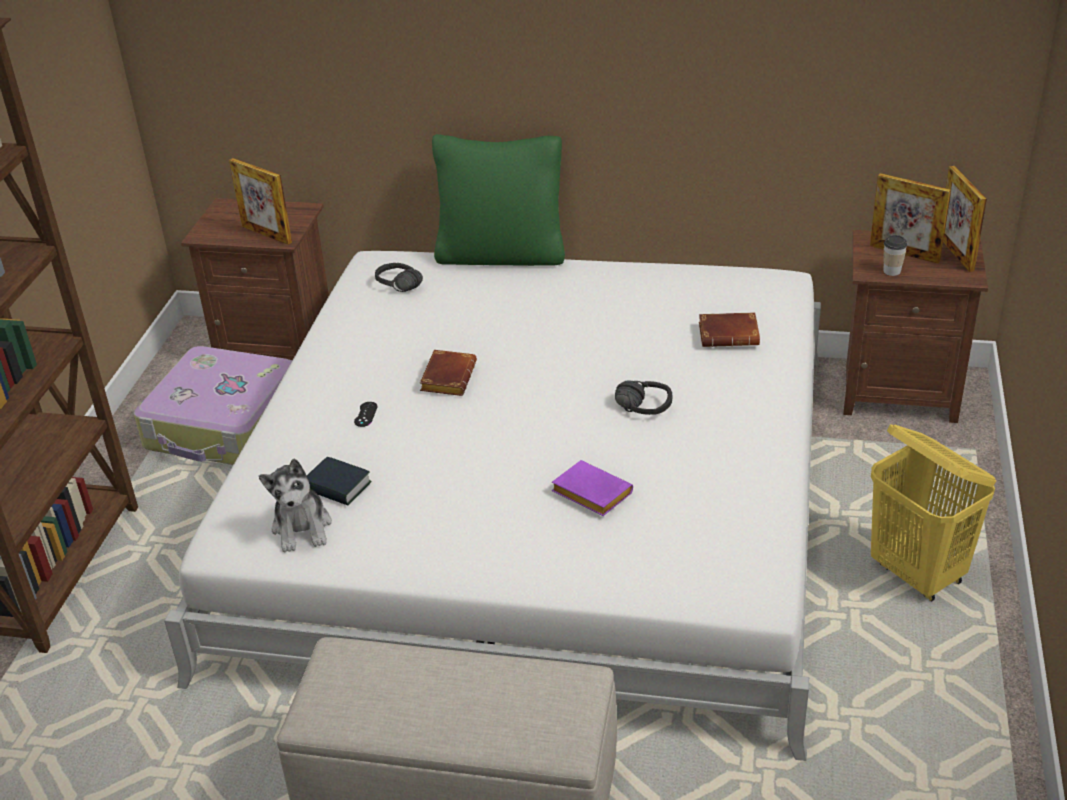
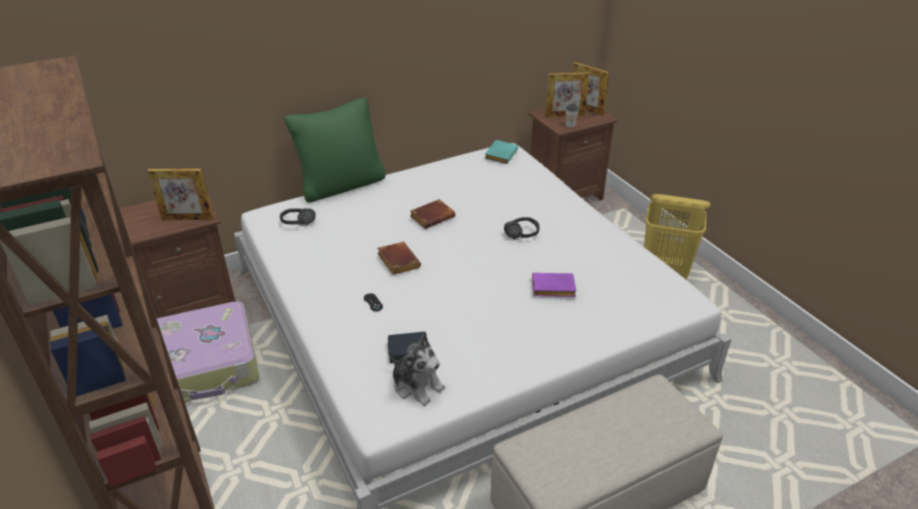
camera: 40 degrees left, 0 degrees up
brown book [699,312,760,347] -> brown book moved to [410,199,455,229]
none -> turquoise book [484,140,518,164]

